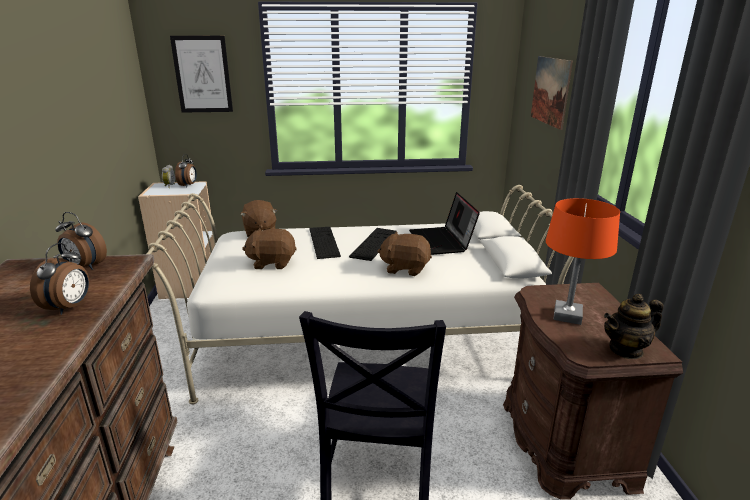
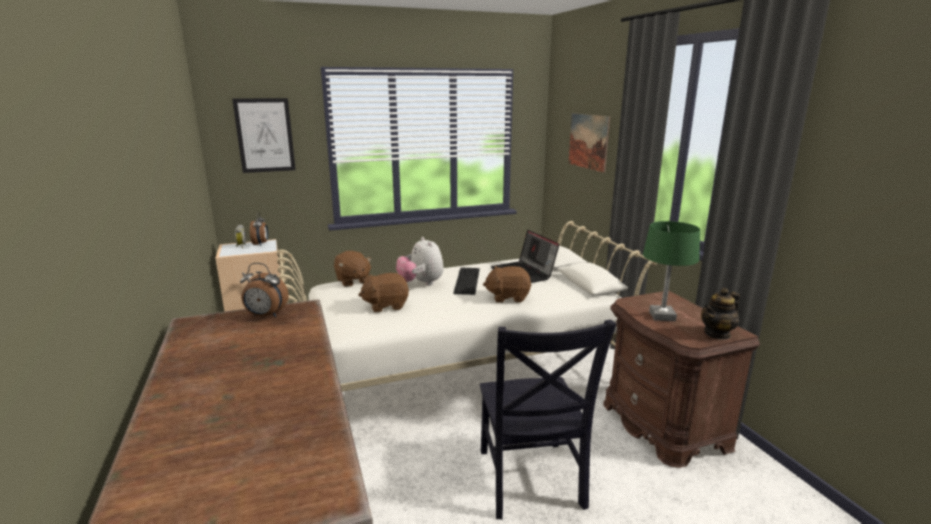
camera: 15 degrees left, 5 degrees down
alarm clock [30,243,89,315] -> none
keyboard [309,227,341,259] -> plush toy [396,237,444,286]
orange table lamp [546,198,620,325] -> green table lamp [643,221,700,321]

